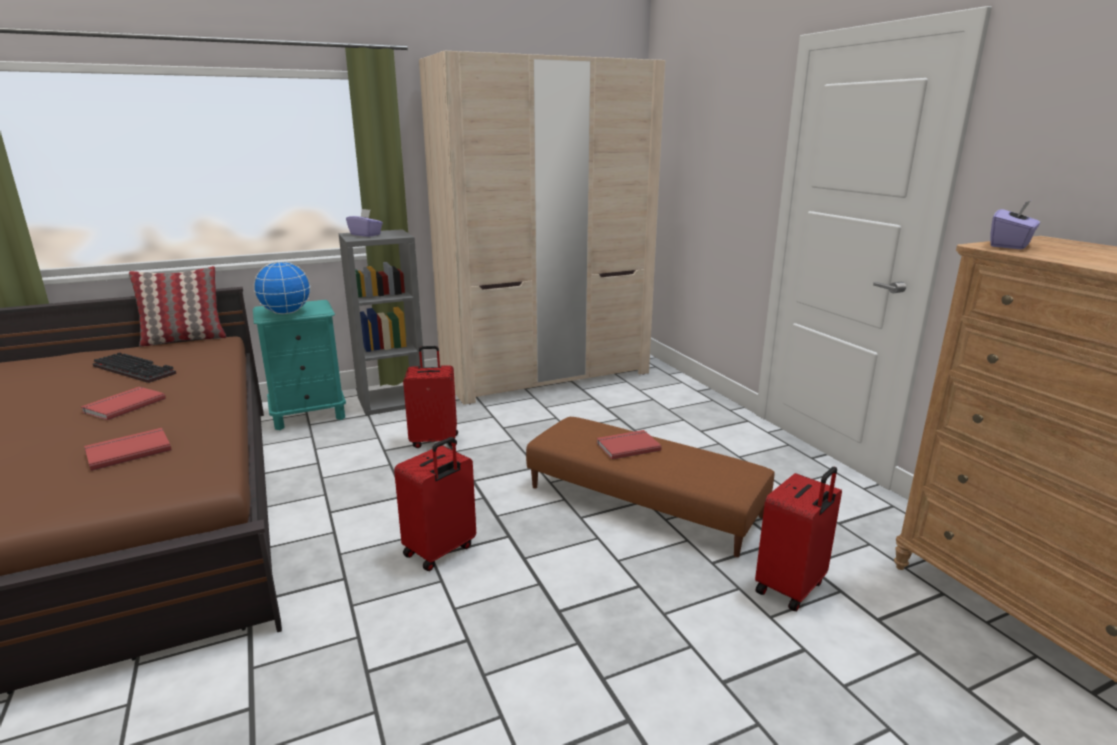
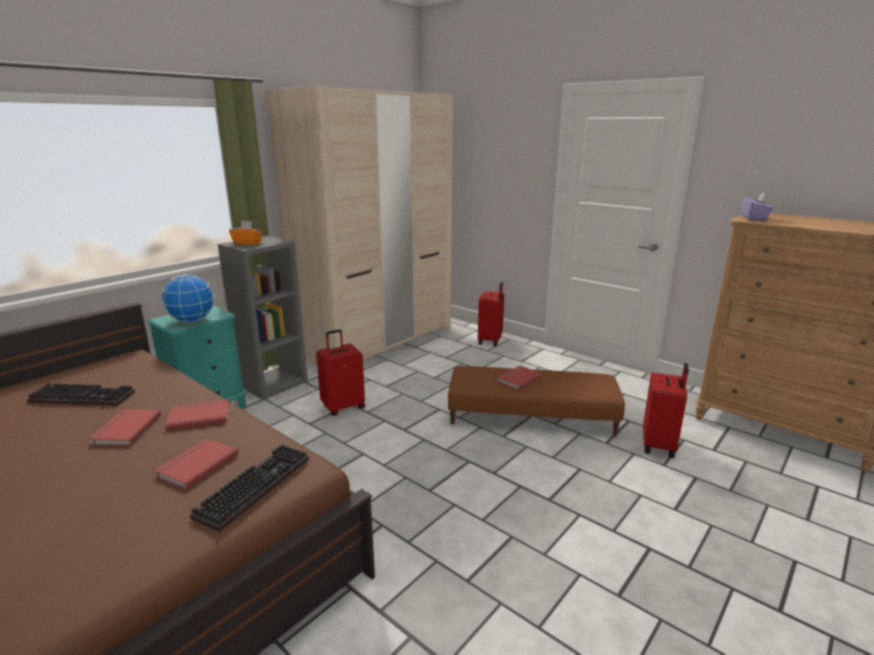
camera: 25 degrees left, 0 degrees up
pillow [129,266,226,347] -> none
purple tissue box [346,209,383,237] -> orange tissue box [229,221,263,245]
red suitcase [394,437,476,571] -> red suitcase moved to [478,282,504,346]
none -> red book [166,399,230,430]
none -> keyboard [190,444,309,532]

